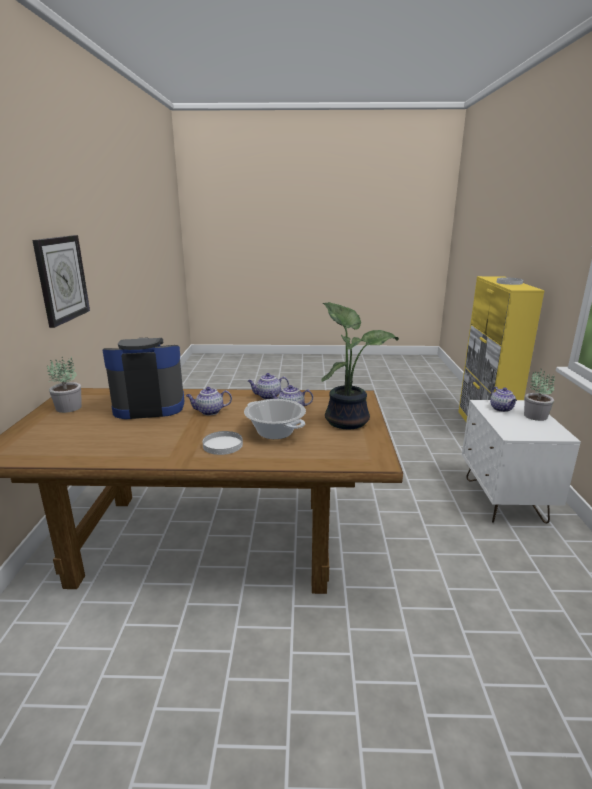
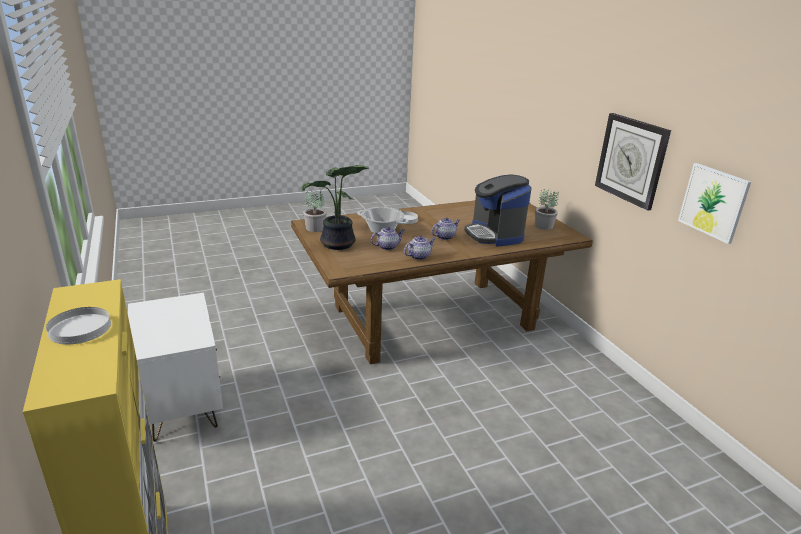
camera: 155 degrees right, 5 degrees up
coffee machine [103,338,184,419] -> coffee machine turned 105 degrees clockwise [464,175,531,247]
teapot [490,387,517,412] -> none
potted plant [524,369,555,421] -> potted plant moved to [303,189,327,232]
none -> picture [678,163,751,244]

